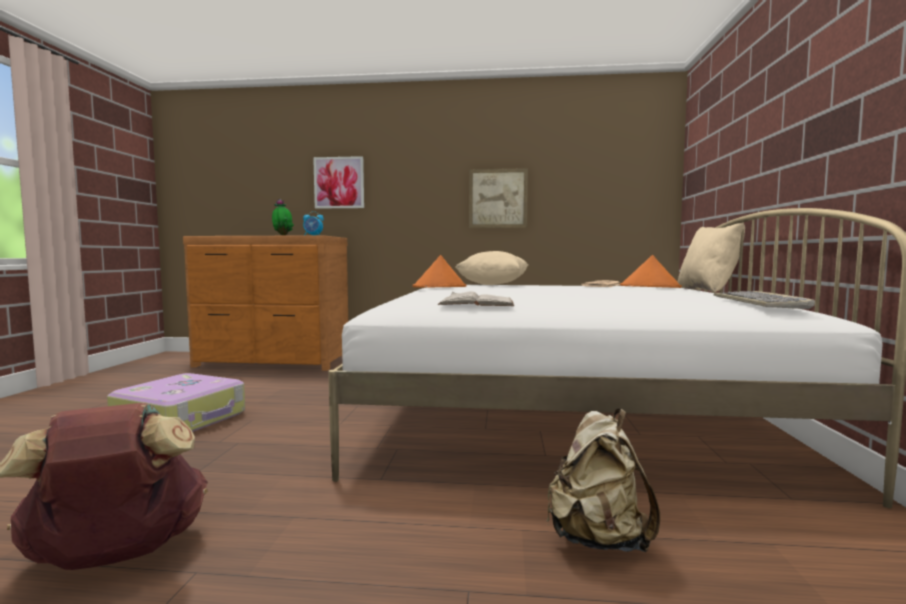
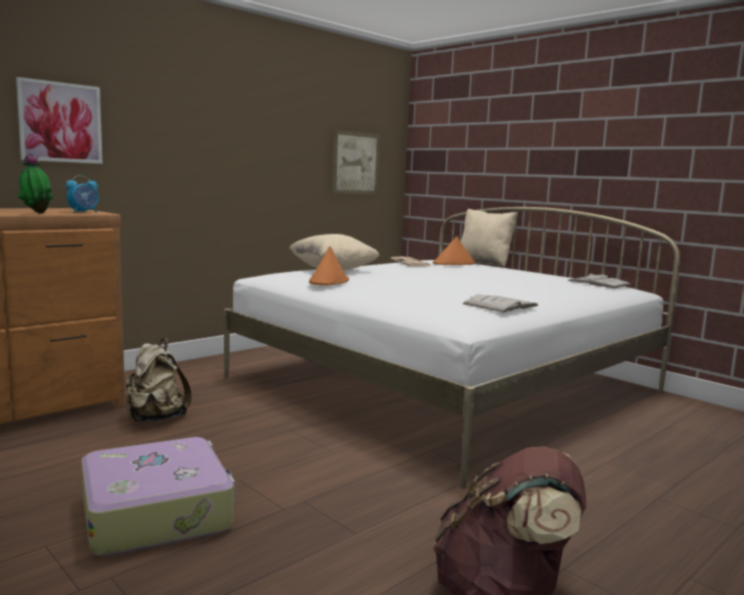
camera: 50 degrees left, 5 degrees up
picture [469,168,528,228] -> picture moved to [332,130,380,194]
beige backpack [546,409,660,552] -> beige backpack moved to [125,338,192,422]
keyboard [714,291,815,309] -> white book [568,273,631,288]

